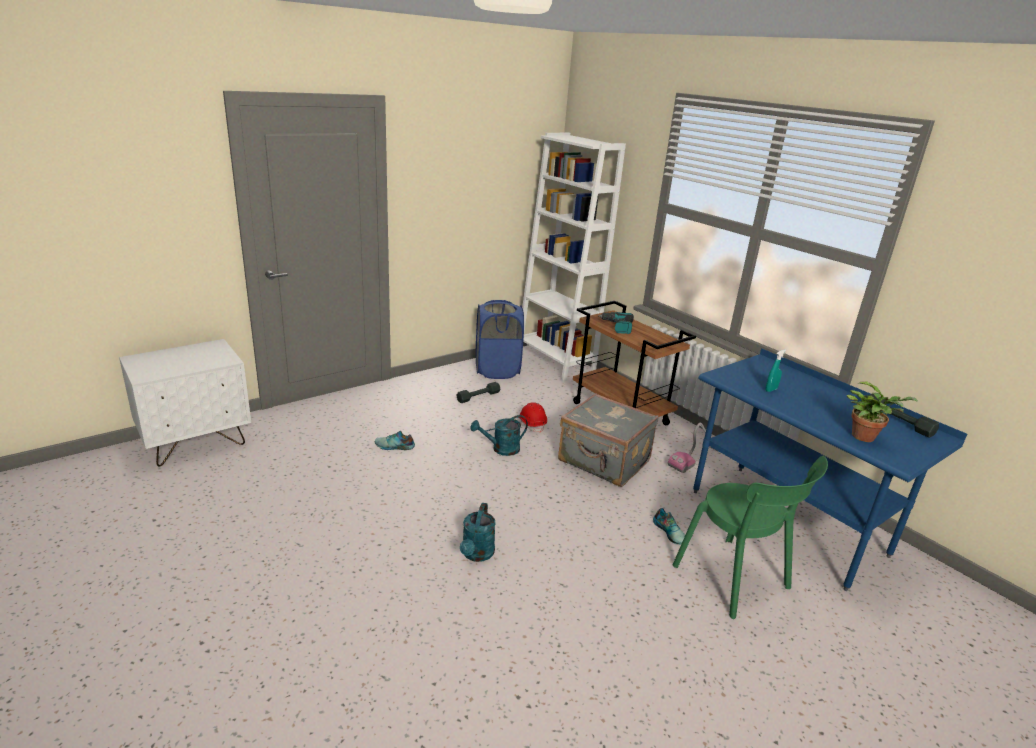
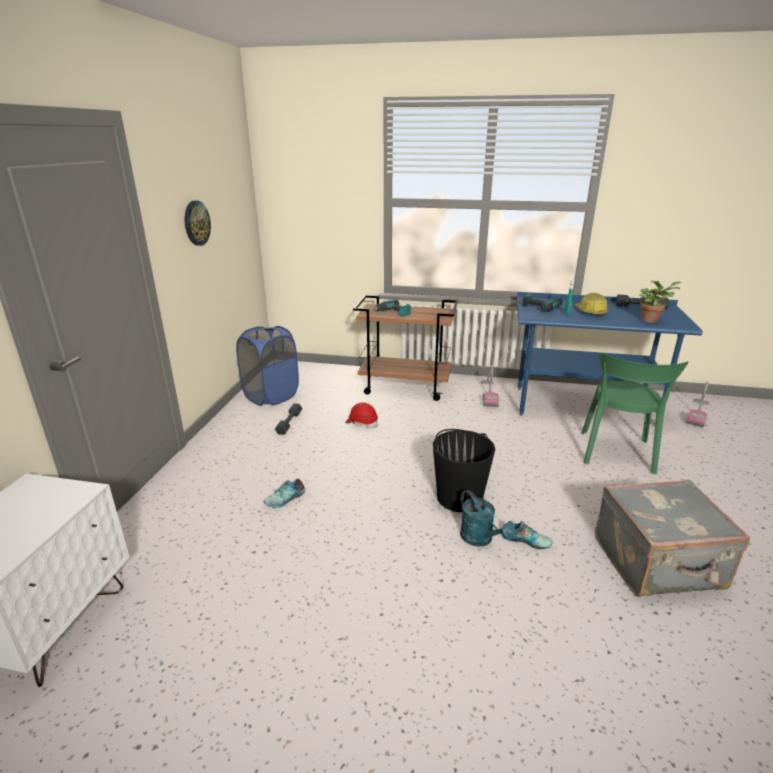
camera: 40 degrees left, 0 degrees up
turquoise watering can [471,415,528,456] -> none
white bookcase [522,133,626,382] -> none
grey suitcase [558,393,658,487] -> grey suitcase moved to [595,479,750,597]
shoe [653,508,685,545] -> shoe moved to [502,521,552,549]
green chair [673,456,828,619] -> green chair turned 90 degrees clockwise [582,353,688,474]
none -> wall clock [185,200,211,246]
none -> black bucket [433,429,495,512]
none -> power drill [523,294,563,312]
none -> hard hat [574,293,609,317]
none -> vacuum cleaner [686,382,709,427]

